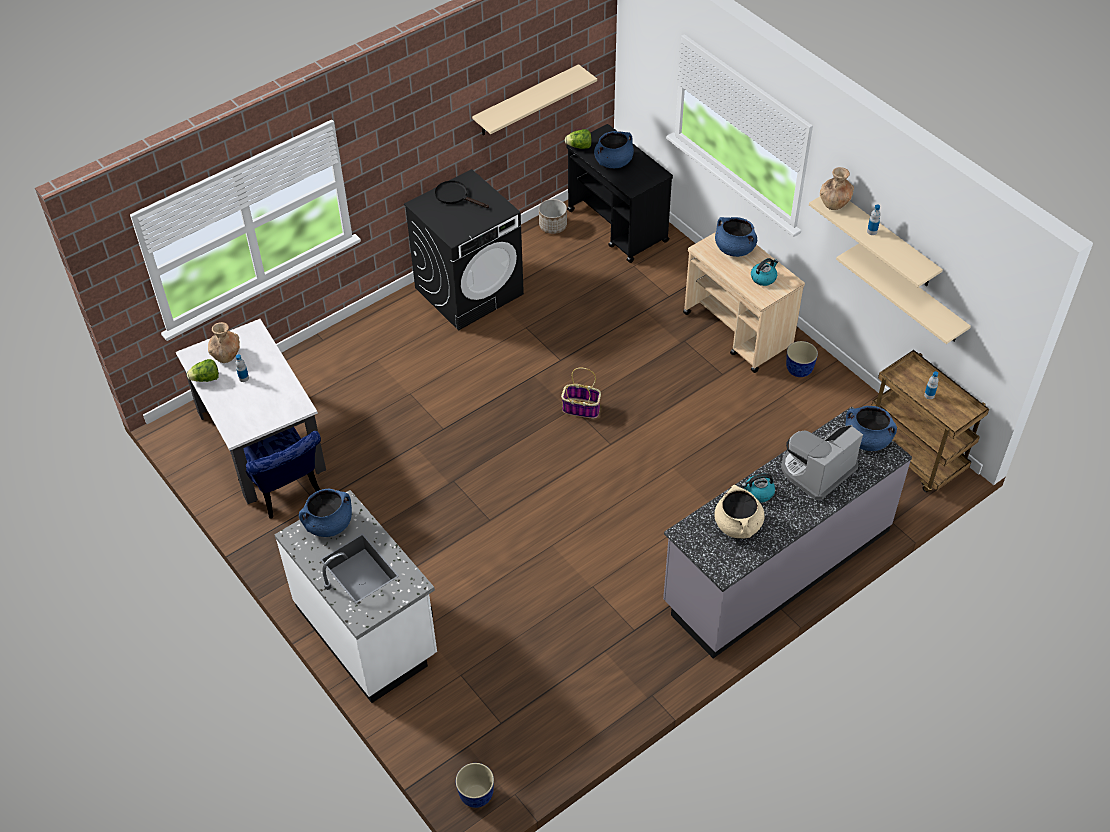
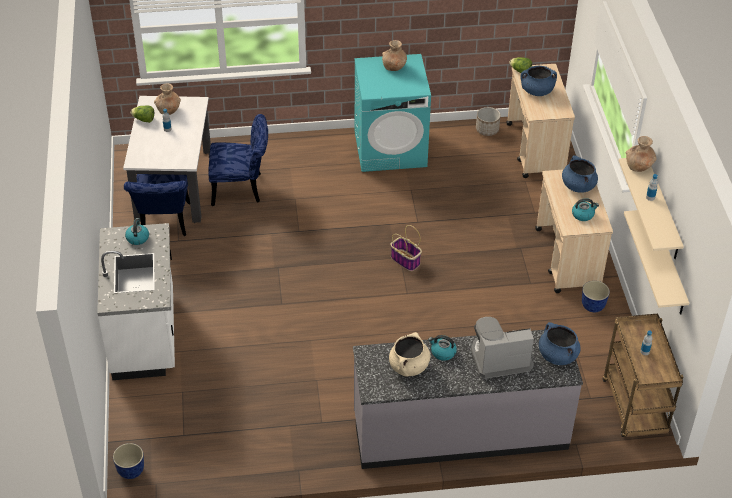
camera: 30 degrees right, 5 degrees down
blue cooking pot [299,488,352,537] -> kettle [125,218,149,245]
black washing machine [404,169,524,331] -> turquoise washing machine [354,54,431,172]
black frying pan [435,180,489,208] -> brown vase [382,40,407,71]
beige shelf [472,64,597,135] -> none
black cart [566,124,673,263] -> beige cart [506,64,575,178]
none -> blue chair [208,114,268,206]

